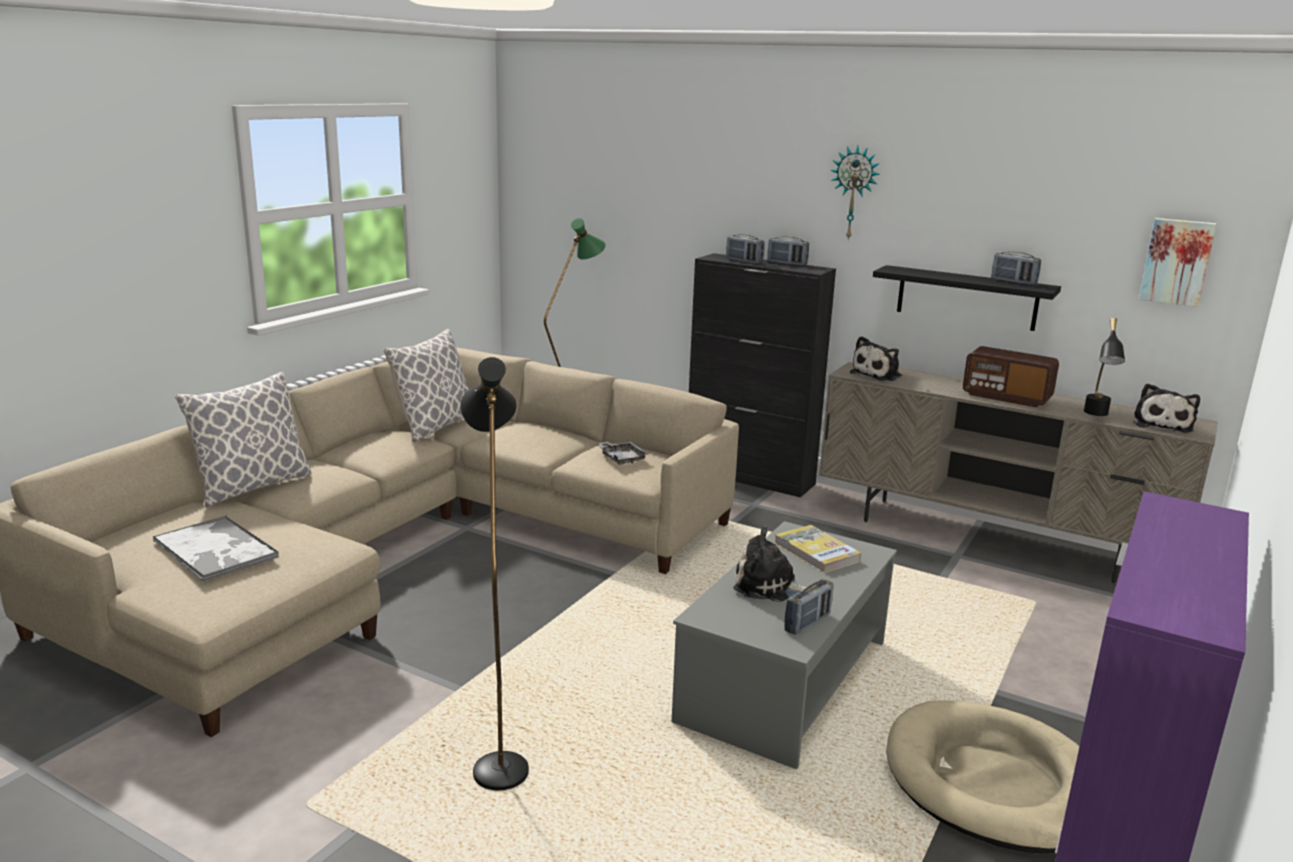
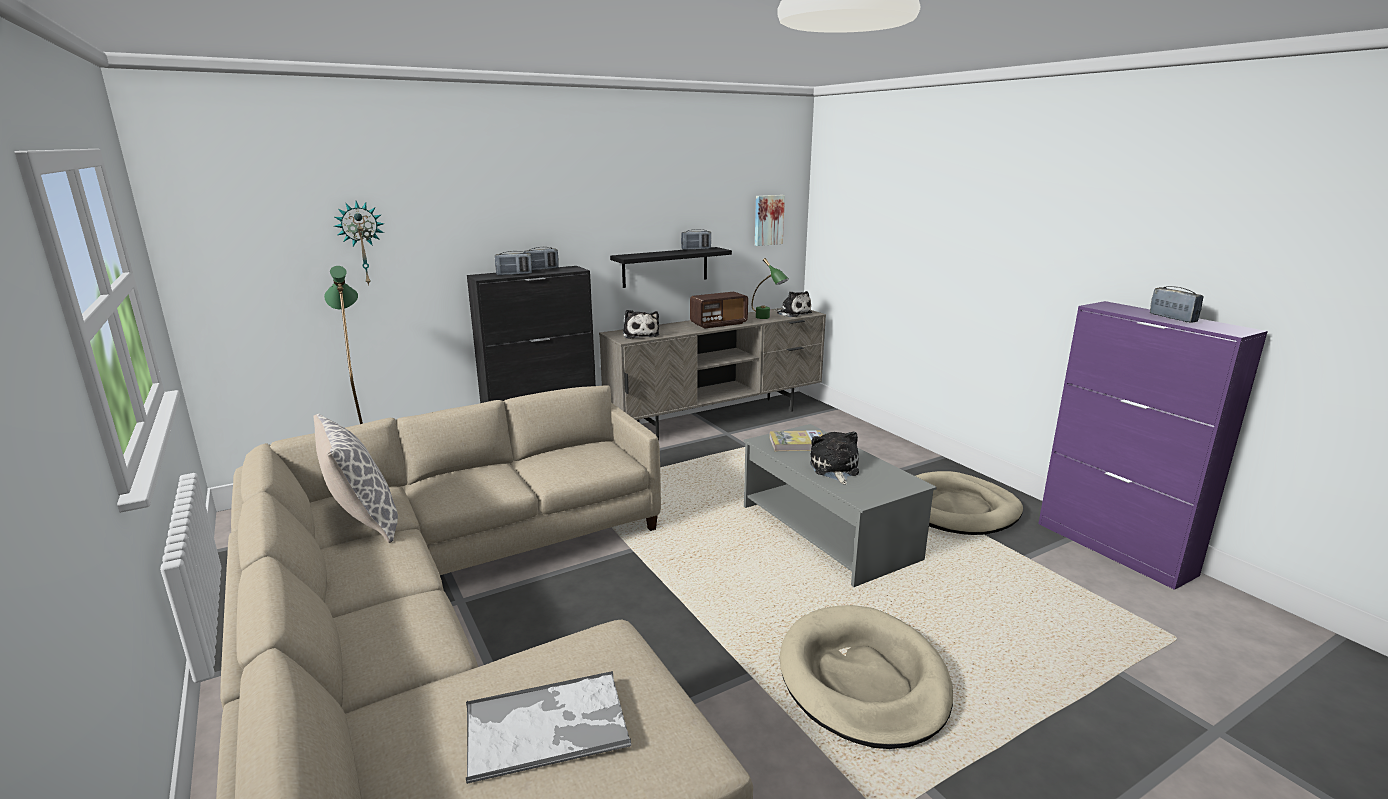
camera: 60 degrees left, 0 degrees up
pillow [175,372,312,507] -> none
black floor lamp [461,357,529,790] -> beige dog bed [780,605,953,749]
grey tray [598,441,648,465] -> none
plush toy [733,526,806,602] -> plush toy turned 135 degrees clockwise [810,431,859,485]
radio [784,579,834,635] -> radio moved to [1150,286,1204,323]
wall clock [830,145,880,240] -> wall clock moved to [334,201,384,285]
black table lamp [1084,318,1125,416] -> green table lamp [752,258,789,319]

